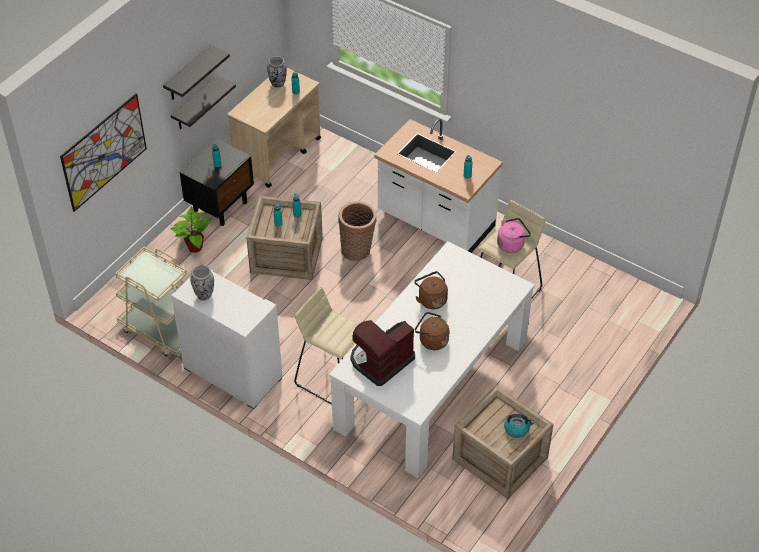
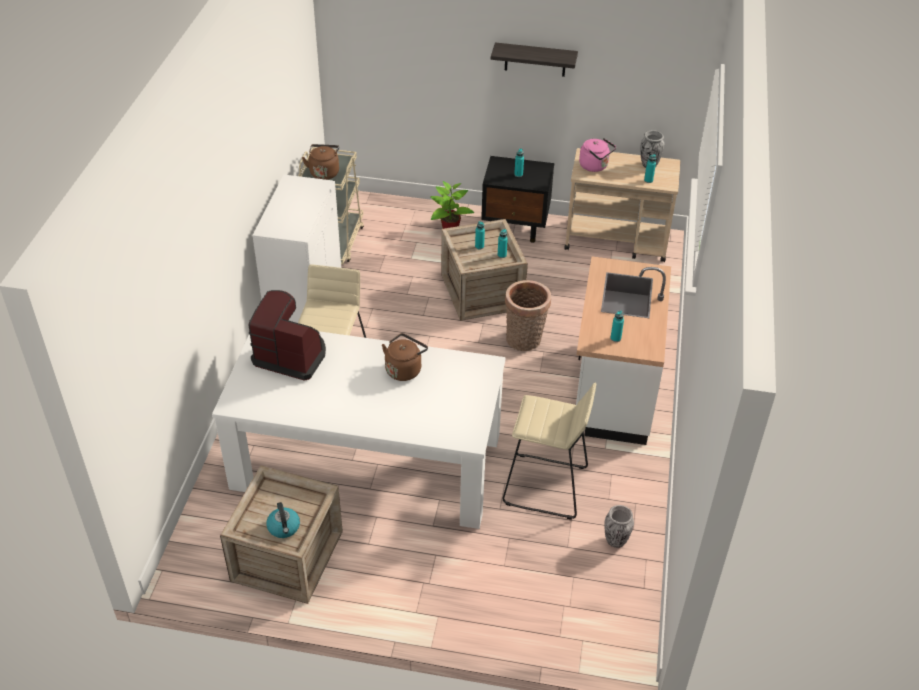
camera: 65 degrees right, 5 degrees down
picture [60,93,147,212] -> none
shelf [171,76,236,129] -> none
vase [190,265,214,300] -> vase moved to [604,505,634,548]
brown kettle [415,312,449,350] -> brown kettle moved to [302,144,339,180]
pink kettle [497,218,531,253] -> pink kettle moved to [579,138,616,172]

